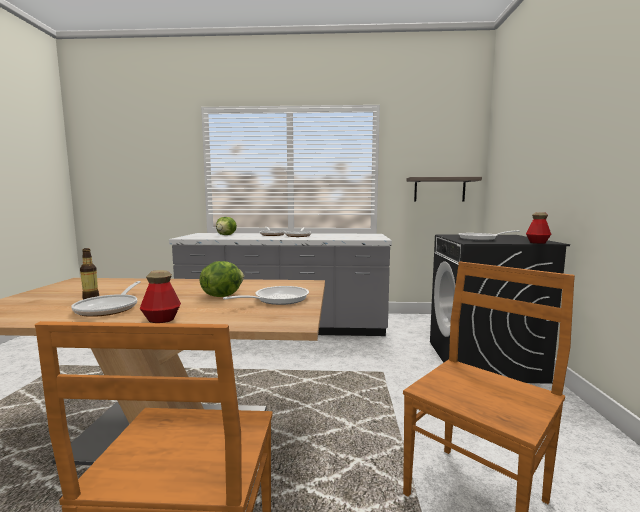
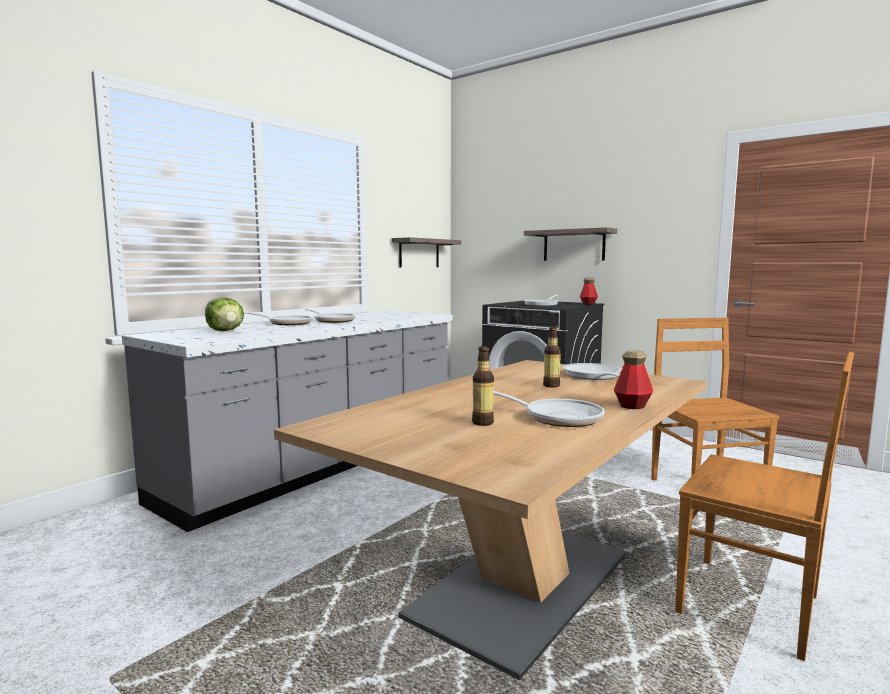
camera: 55 degrees left, 0 degrees up
lettuce [200,261,244,297] -> bottle [543,327,561,388]
none -> shelf [524,227,617,261]

